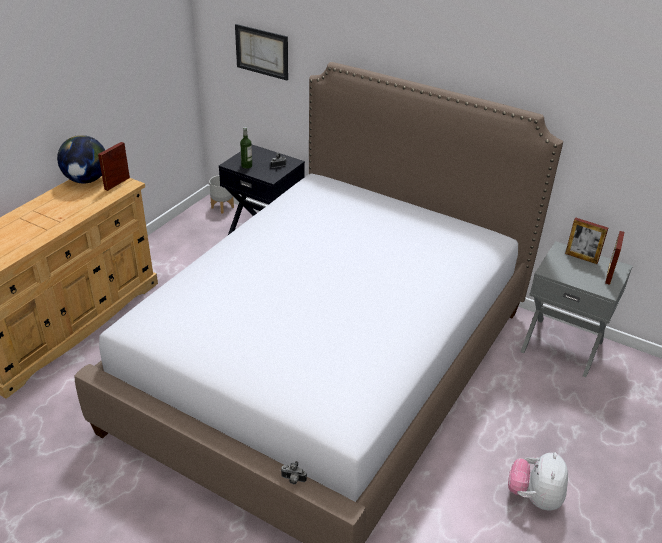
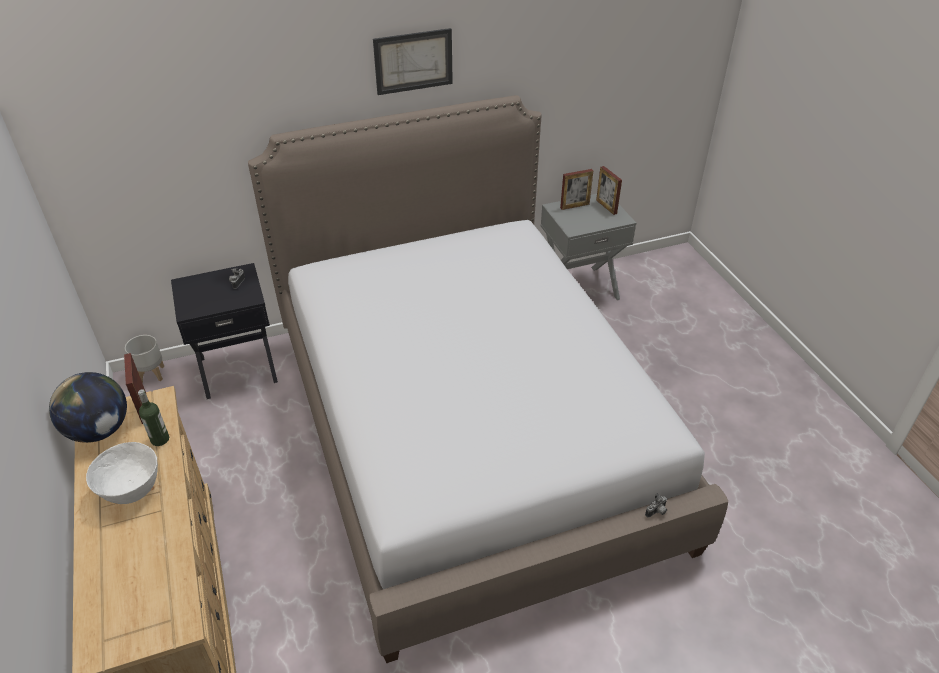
camera: 50 degrees left, 5 degrees up
picture [235,24,288,81] -> picture moved to [373,28,453,95]
bottle [240,127,252,169] -> bottle moved to [138,389,169,446]
plush toy [508,452,568,510] -> none
none -> white bowl [86,442,158,504]

